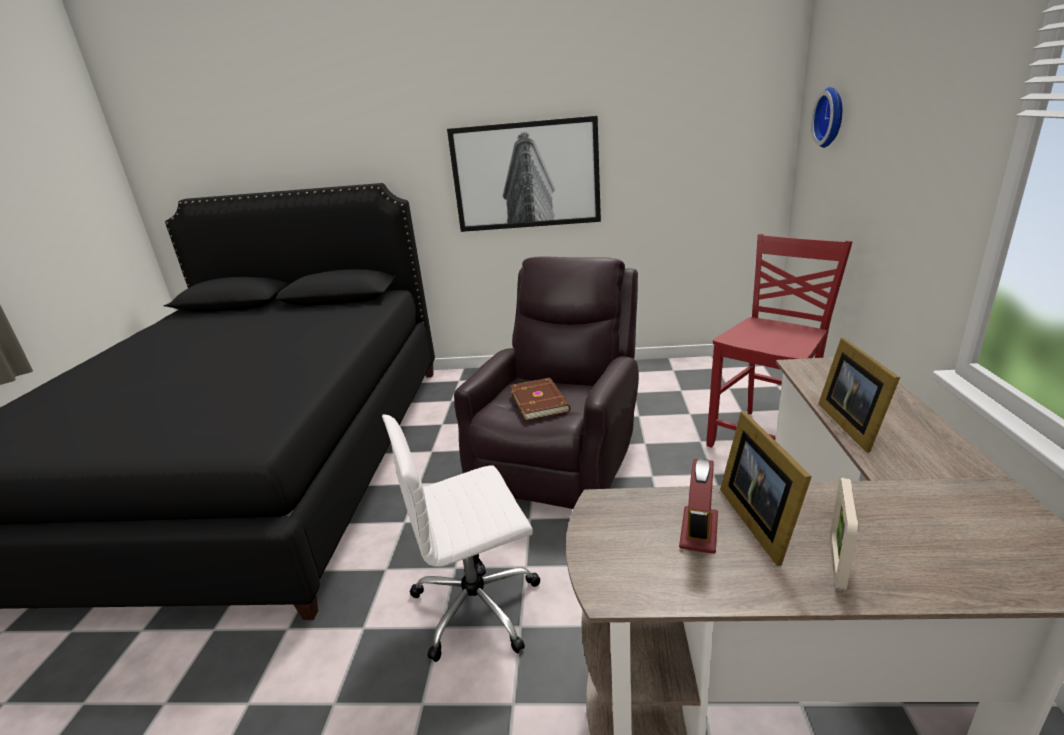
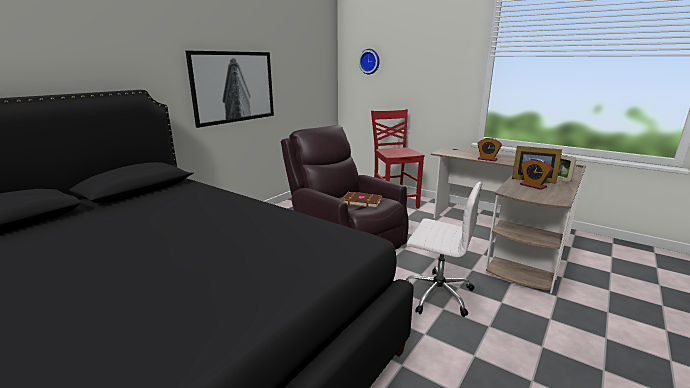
camera: 60 degrees left, 5 degrees down
white office chair [382,414,540,662] -> white office chair turned 75 degrees counterclockwise [405,182,483,317]
picture frame [818,338,900,453] -> alarm clock [478,137,502,161]

